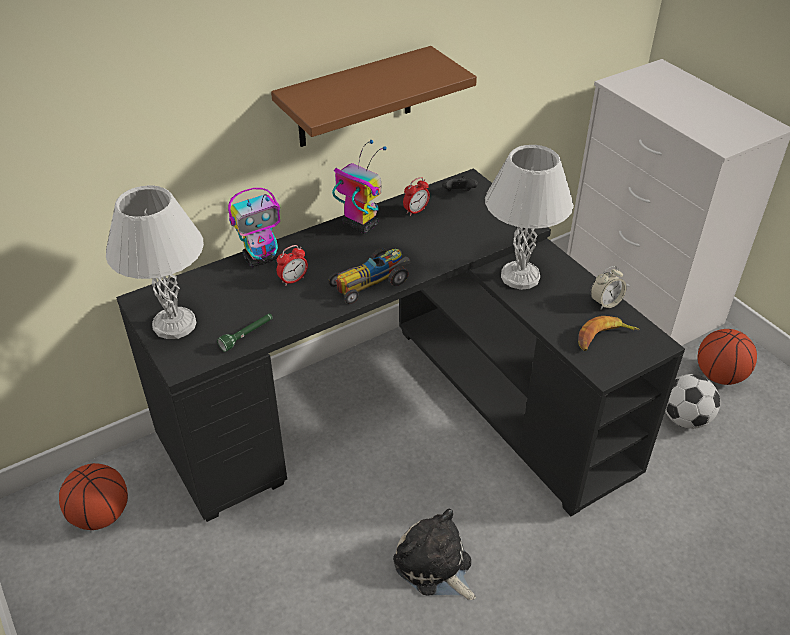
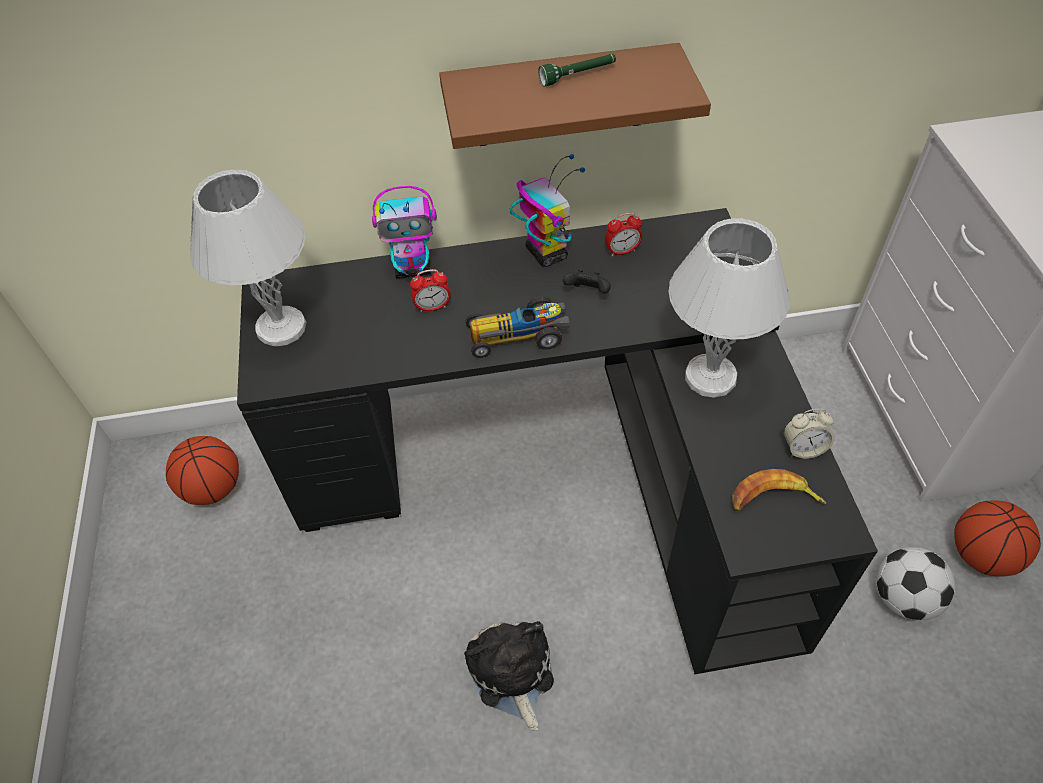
camera: 25 degrees right, 10 degrees up
green flashlight [217,314,273,352] -> green flashlight moved to [538,54,616,87]
black game controller [442,176,478,192] -> black game controller moved to [563,270,611,294]

